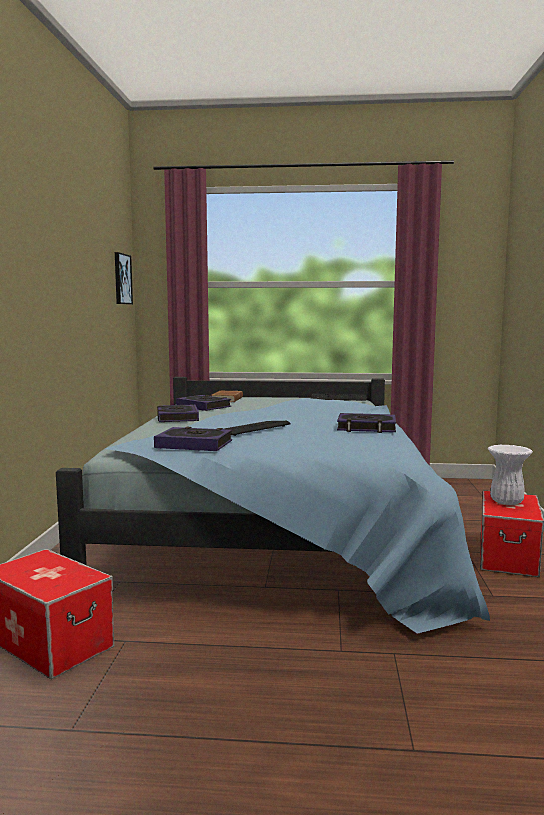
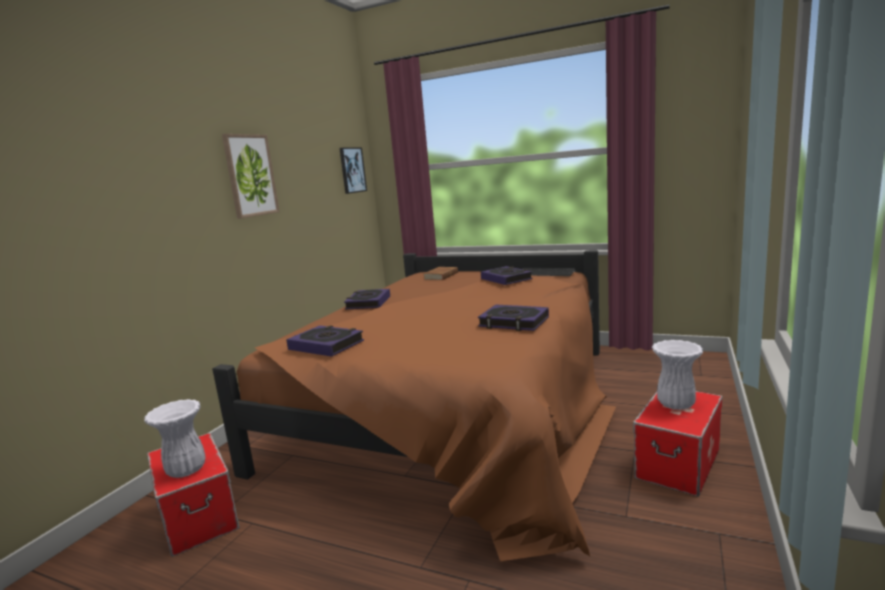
camera: 20 degrees right, 5 degrees up
blue bed [56,377,490,634] -> brown bed [212,250,616,561]
book [176,395,231,411] -> book moved to [481,266,533,285]
keyboard [224,421,291,436] -> none
none -> white vase [144,399,206,478]
none -> picture [222,134,279,219]

